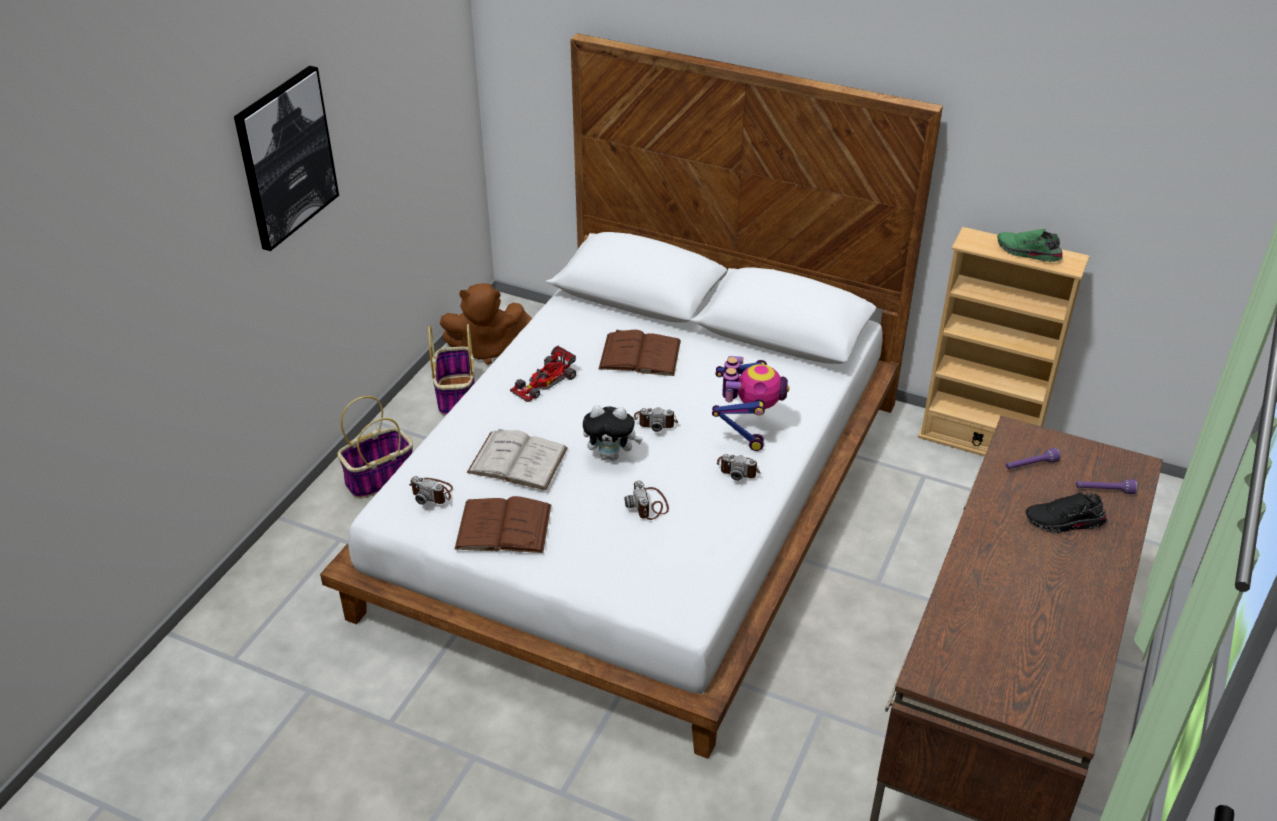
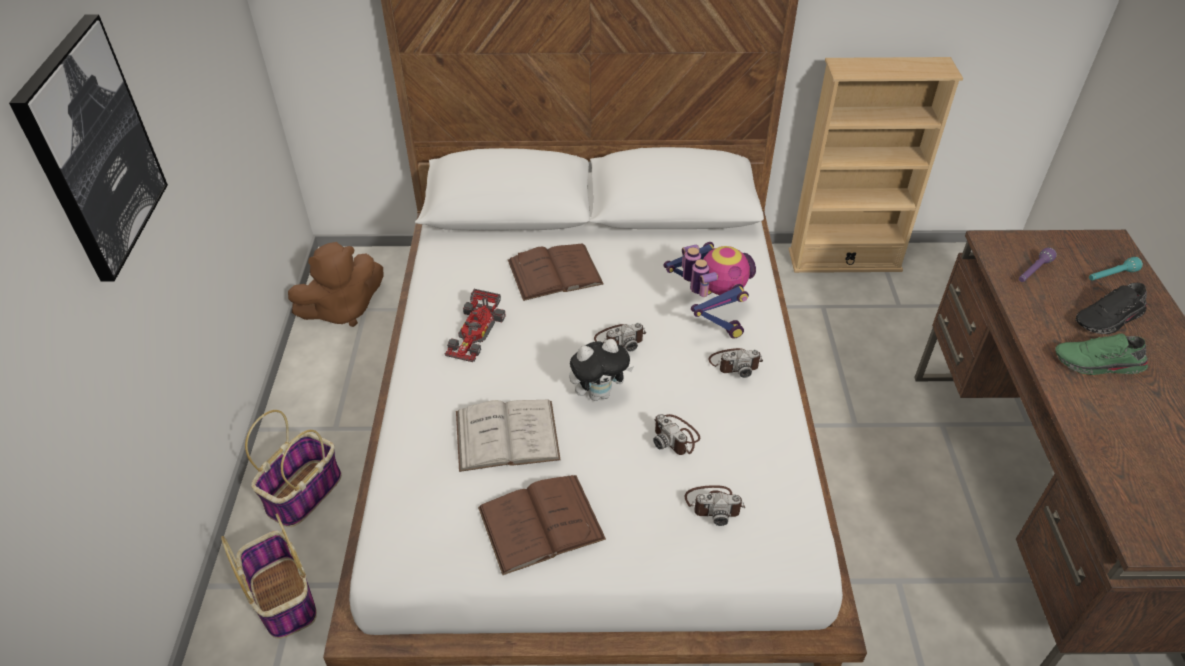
camera: 25 degrees left, 5 degrees up
camera [409,476,453,505] -> camera moved to [685,485,746,526]
basket [428,324,475,416] -> basket moved to [221,514,317,639]
green shoe [997,229,1063,262] -> green shoe moved to [1055,333,1148,375]
purple flashlight [1076,479,1138,494] -> turquoise flashlight [1089,257,1143,280]

